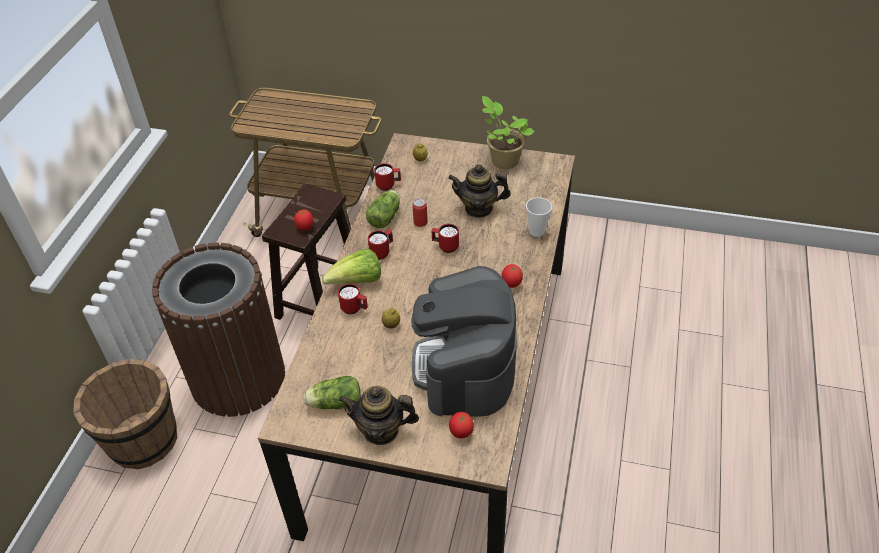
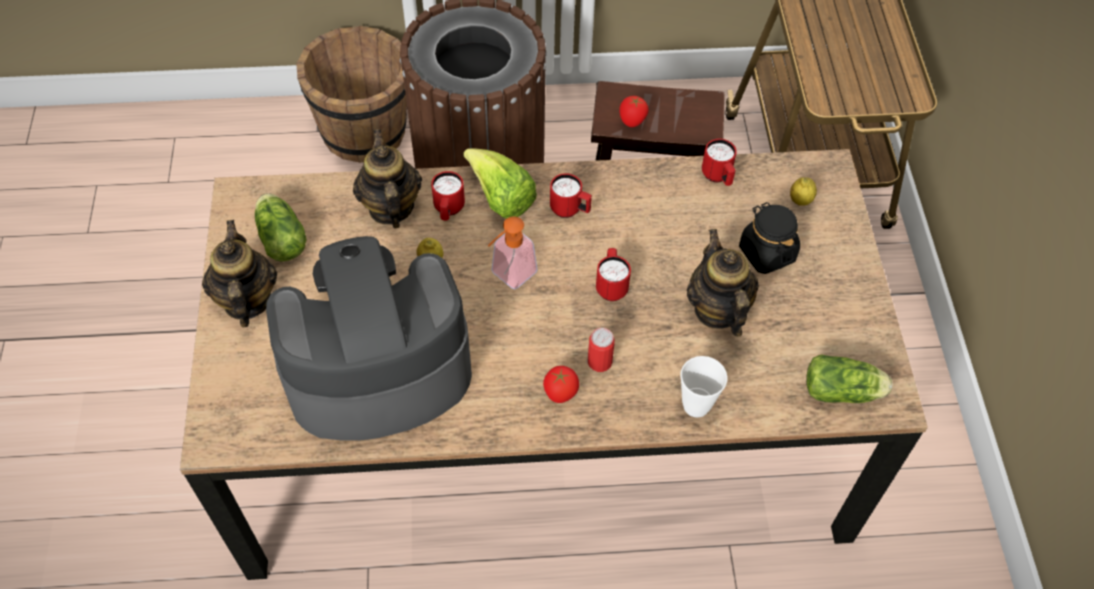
camera: 70 degrees right, 10 degrees up
lettuce [366,190,400,228] -> lettuce moved to [806,354,892,403]
can [412,198,428,227] -> can moved to [588,328,615,372]
tomato [449,412,474,438] -> none
potted plant [482,96,535,169] -> none
none -> teapot [353,129,422,228]
none -> soap dispenser [488,216,538,290]
none -> black jar [739,202,800,274]

